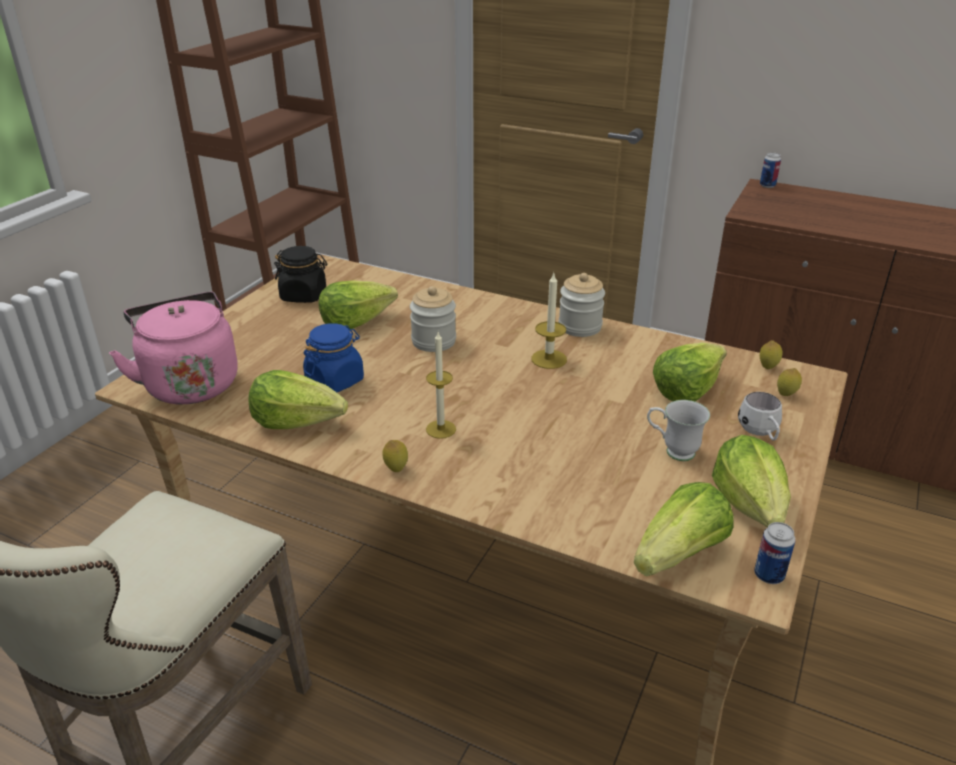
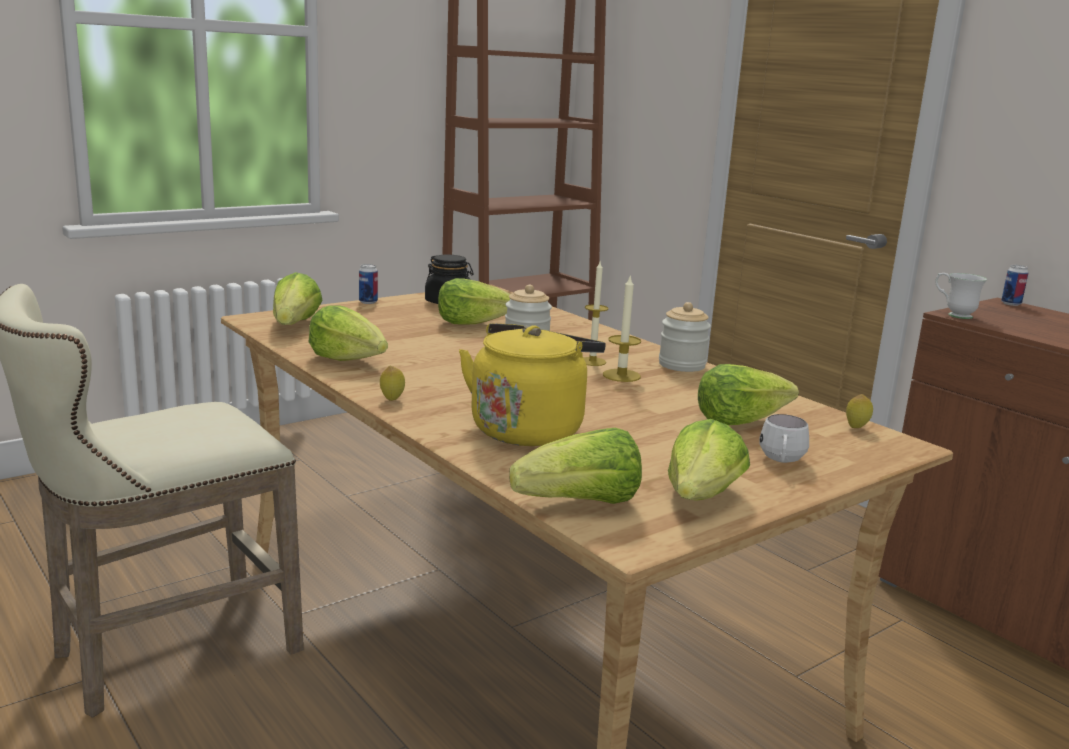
camera: 25 degrees right, 15 degrees down
pink kettle [109,292,238,404] -> lettuce [273,272,323,325]
blue jar [303,323,364,392] -> none
candle [426,332,456,439] -> candle moved to [583,262,609,366]
white mug [647,400,710,461] -> white mug moved to [935,273,987,319]
can [754,522,795,584] -> can moved to [359,264,378,304]
lemon [777,368,802,396] -> none
none -> yellow kettle [459,323,606,446]

